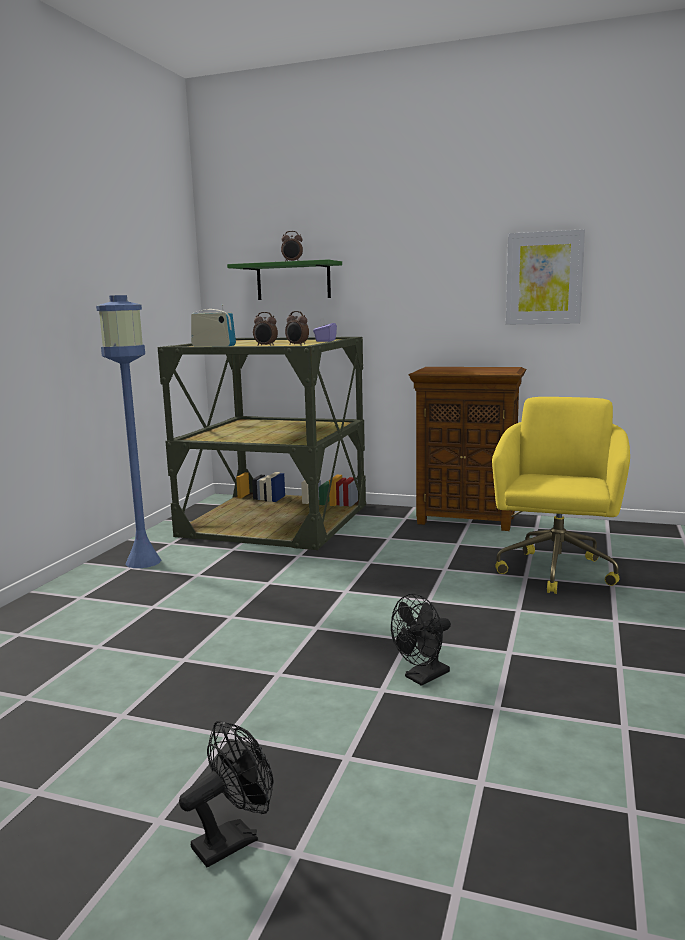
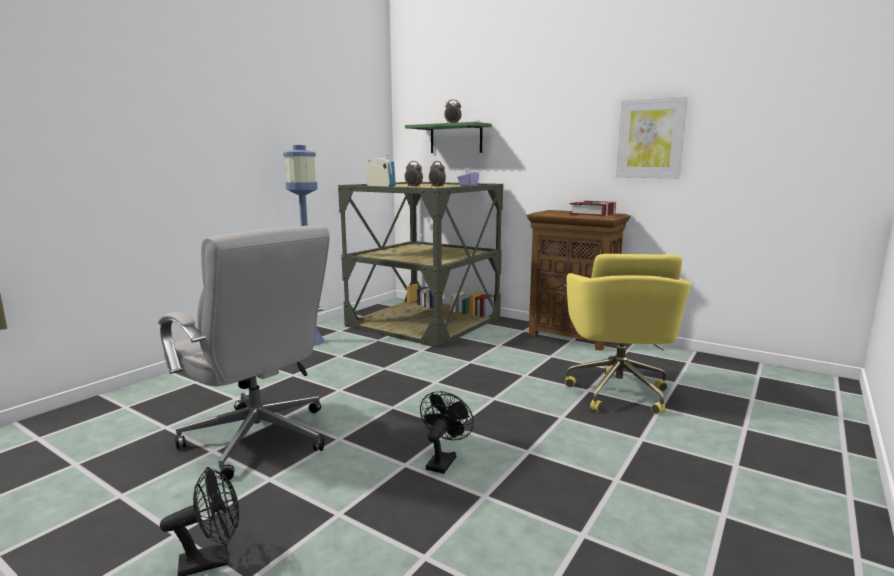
camera: 15 degrees right, 0 degrees up
black fan [391,594,451,686] -> black fan turned 135 degrees clockwise [420,391,474,474]
yellow office chair [492,397,630,594] -> yellow office chair turned 150 degrees clockwise [565,254,691,414]
none -> grey office chair [158,225,330,481]
none -> book [569,200,616,216]

